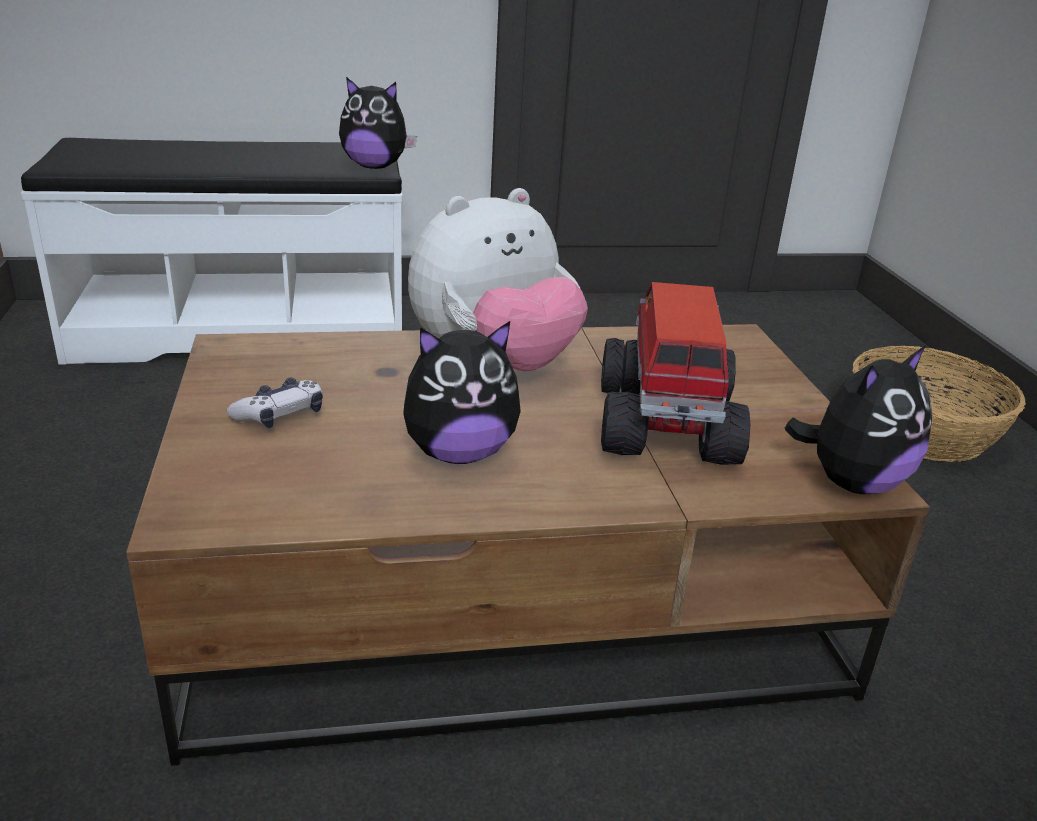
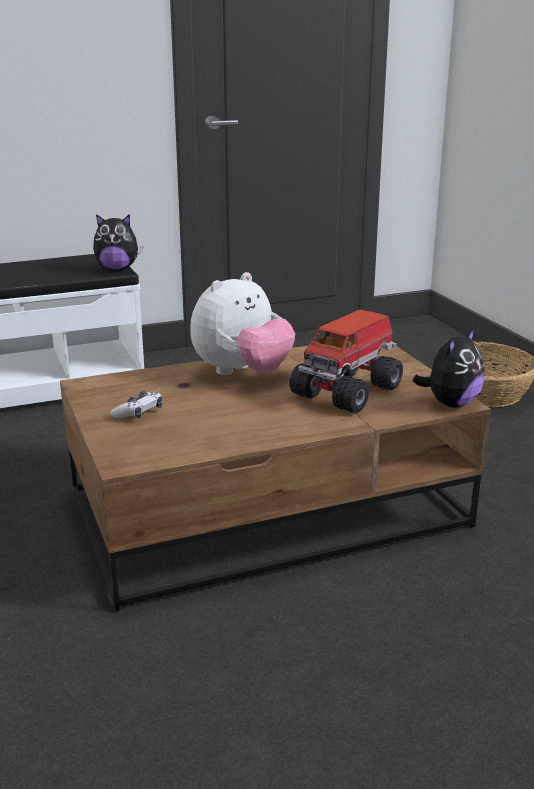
camera: 10 degrees left, 5 degrees down
plush toy [403,321,521,464] -> none
toy truck [601,282,750,465] -> toy truck turned 135 degrees counterclockwise [289,310,403,413]

